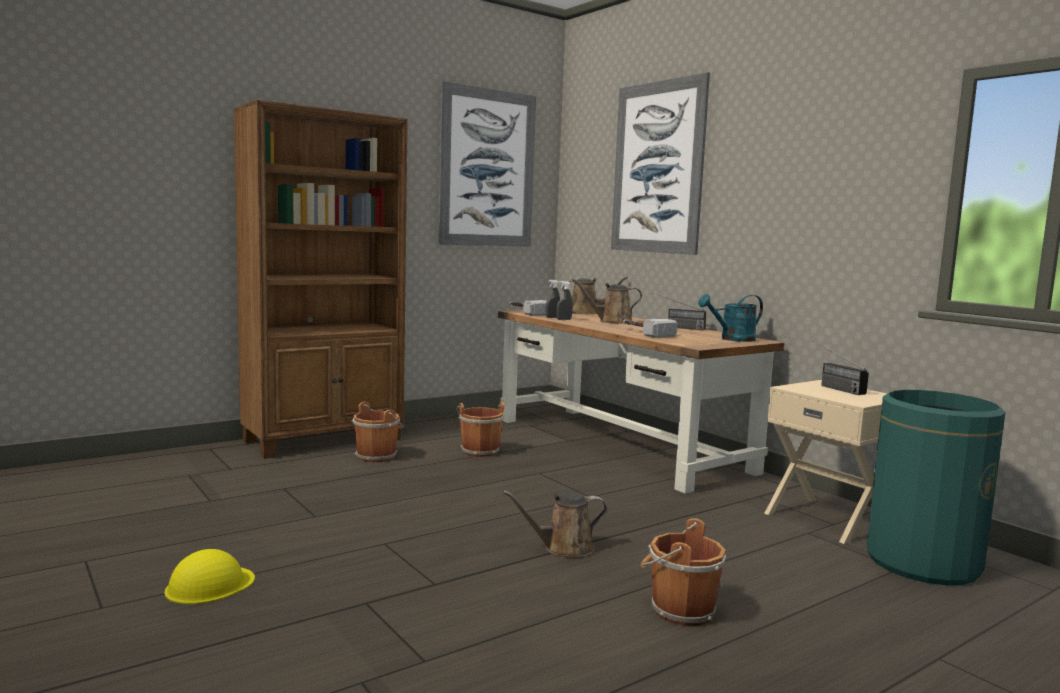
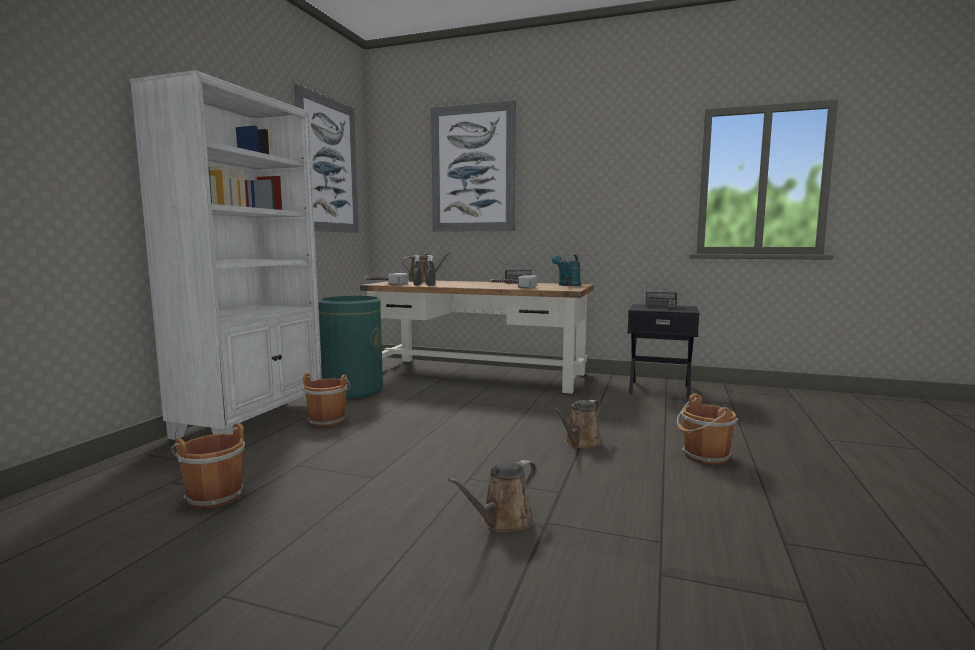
camera: 35 degrees left, 0 degrees up
yellow hard hat [165,549,255,604] -> none
brown bookcase [233,100,408,459] -> white bookcase [130,70,322,440]
brown bucket [457,402,504,457] -> brown bucket moved to [171,423,245,508]
brown watering can [572,278,642,324] -> brown watering can moved to [448,460,537,533]
beige nightstand [764,380,887,544] -> black nightstand [627,304,700,399]
green trash can [867,390,1005,585] -> green trash can moved to [319,296,383,399]

